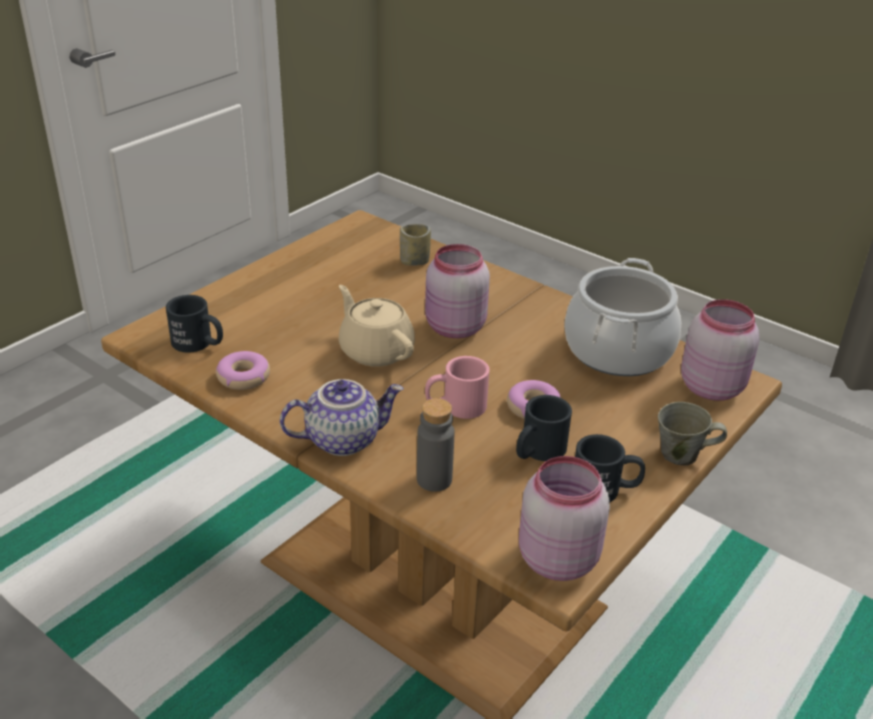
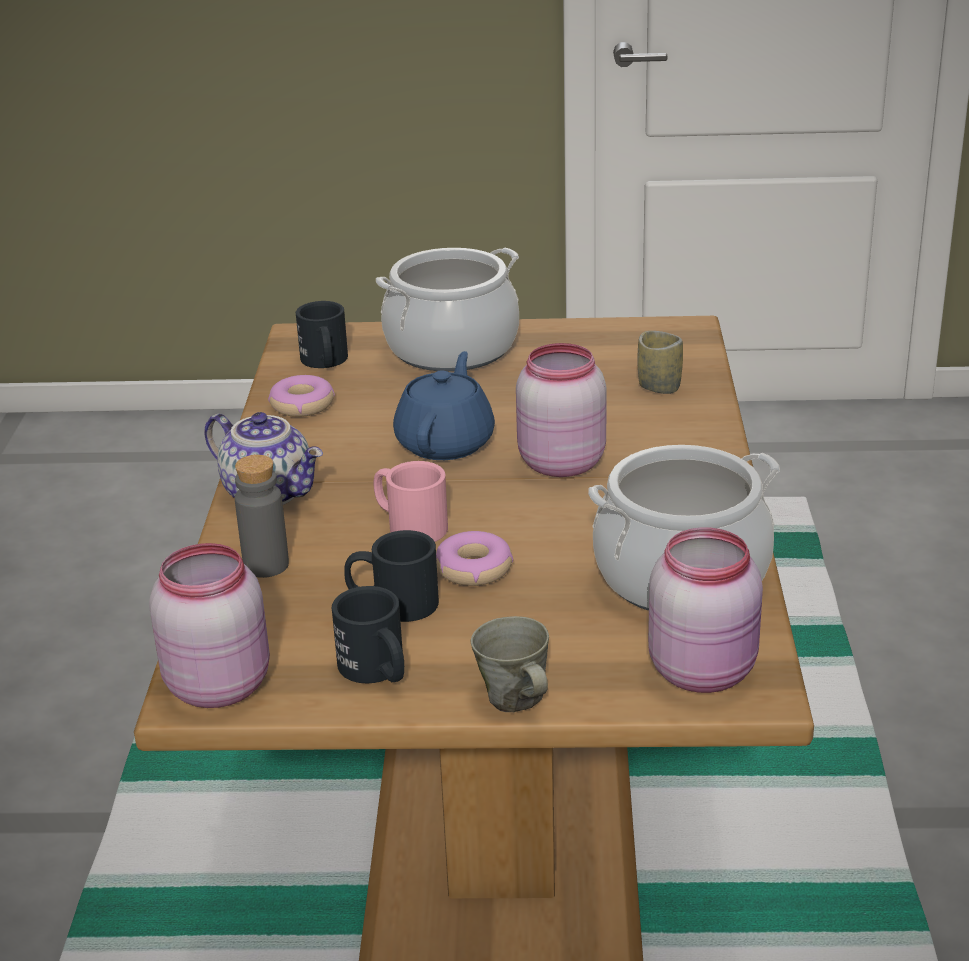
camera: 55 degrees right, 5 degrees down
beige teapot [339,285,415,367] -> blue teapot [393,351,495,460]
none -> cooking pot [376,248,519,372]

